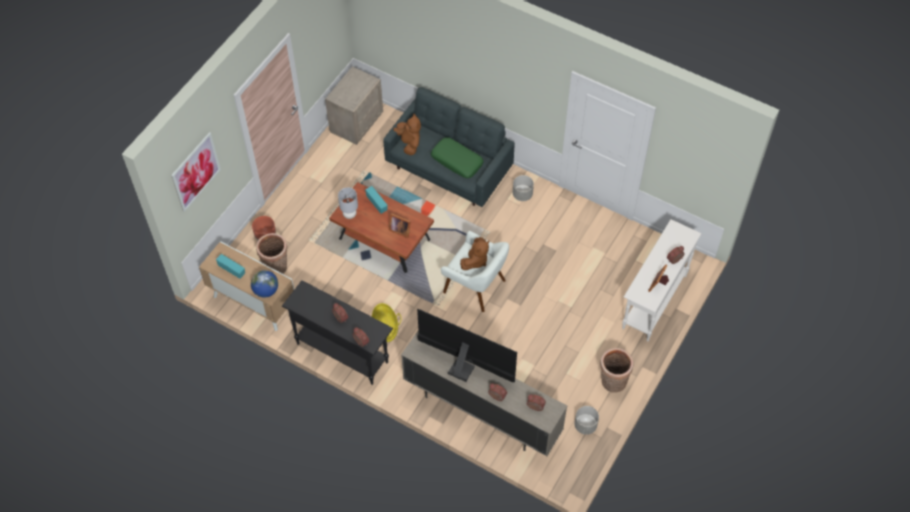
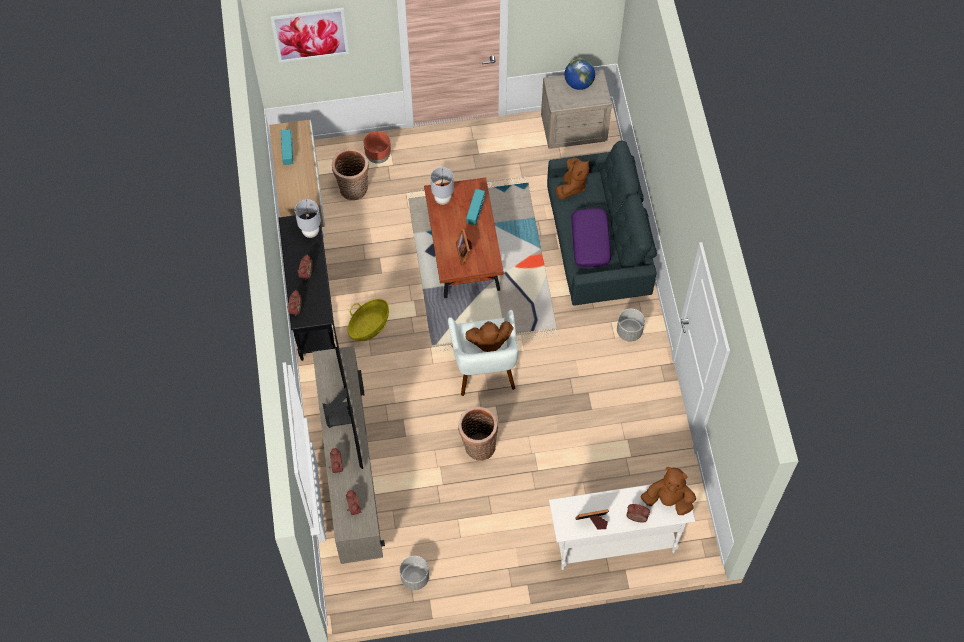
camera: 50 degrees right, 5 degrees up
globe [251,270,278,298] -> globe moved to [565,59,595,90]
green pillow [431,137,484,178] -> purple pillow [571,209,611,267]
basket [600,348,634,393] -> basket moved to [458,407,498,461]
none -> grey table lamp [295,199,321,238]
none -> brown plush toy [641,467,696,515]

